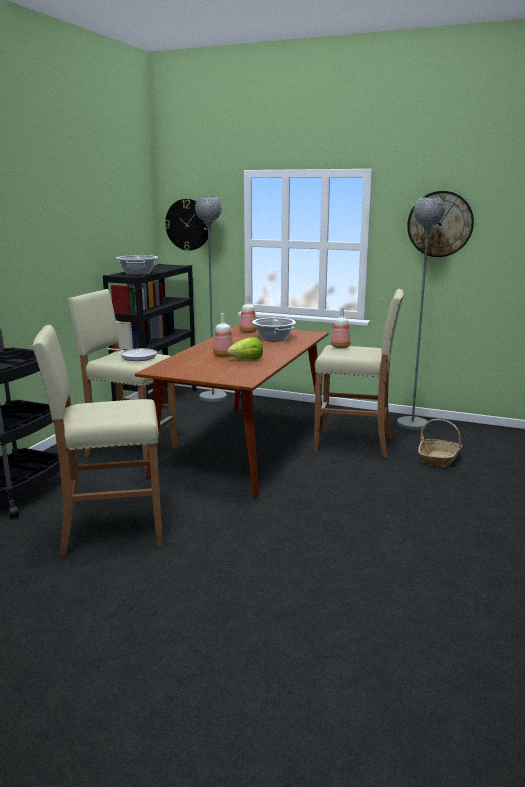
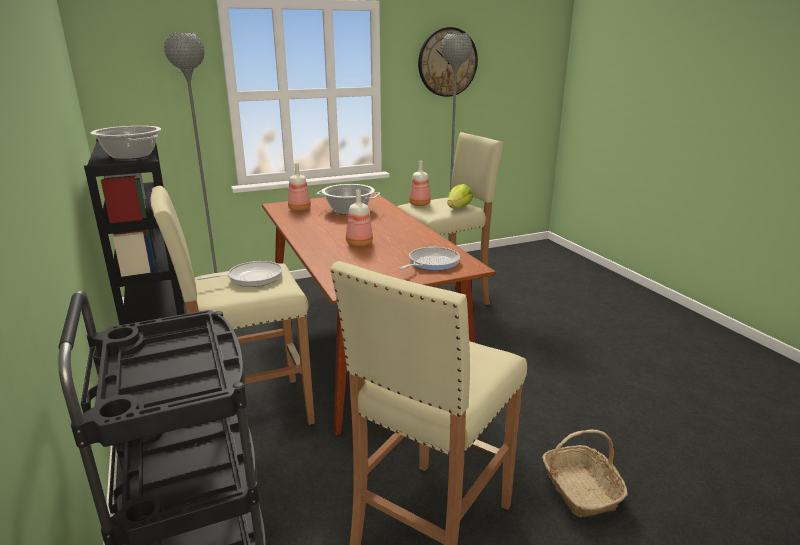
camera: 45 degrees left, 5 degrees up
wall clock [165,199,211,251] -> none
lettuce [227,337,263,360] -> lettuce moved to [447,184,473,209]
basket [418,419,463,468] -> basket moved to [542,429,628,518]
none -> frying pan [399,247,460,271]

